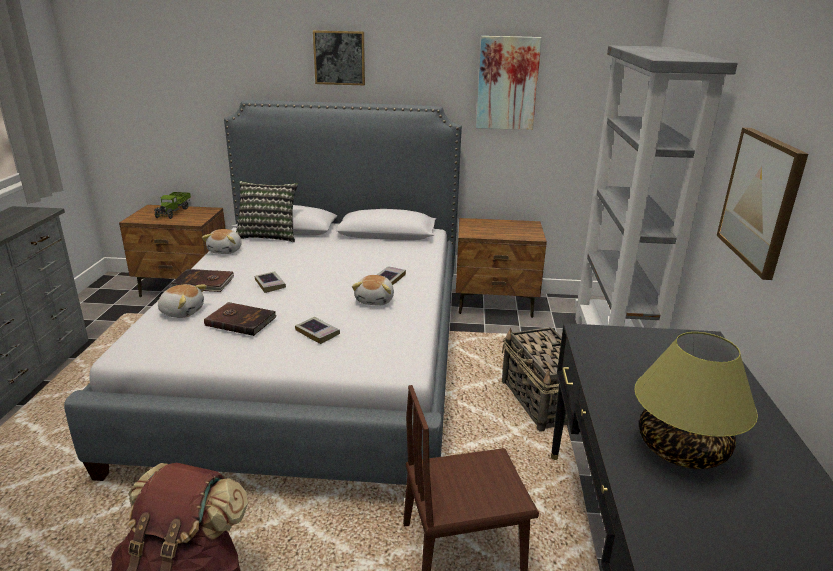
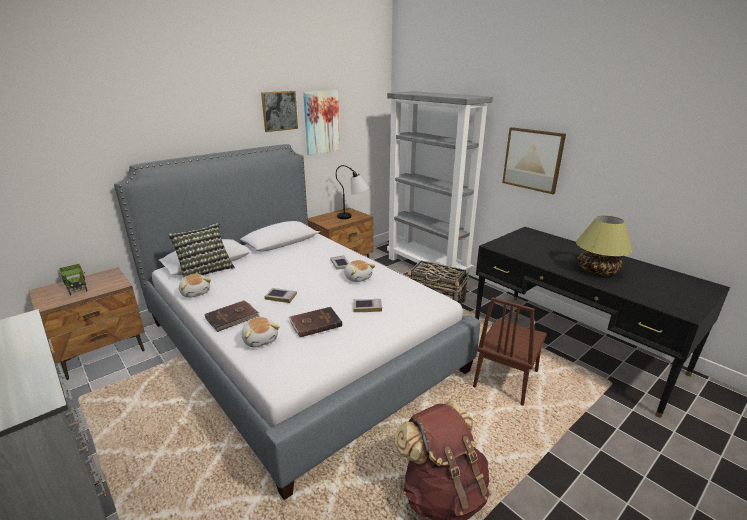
camera: 45 degrees left, 0 degrees up
plush toy [157,284,207,318] -> plush toy turned 90 degrees clockwise [241,317,280,347]
picture [313,30,365,85] -> picture moved to [261,91,298,132]
none -> table lamp [336,165,370,219]

